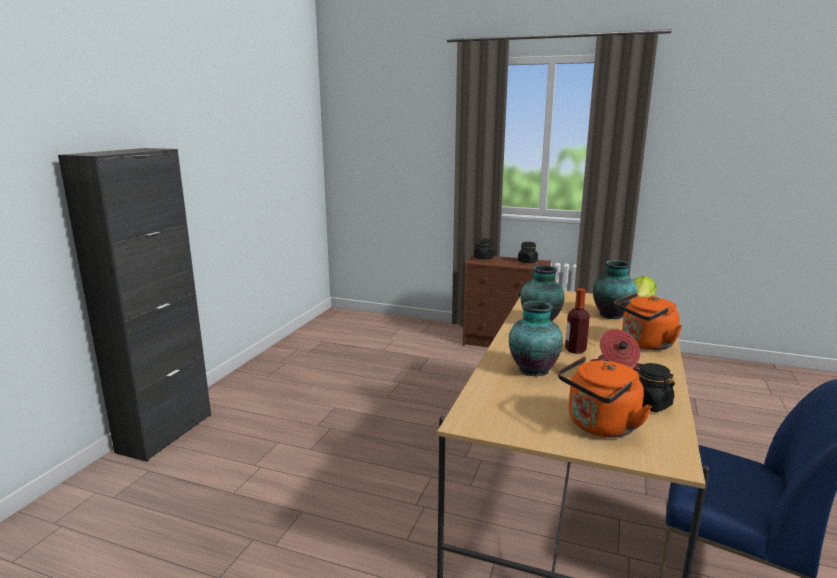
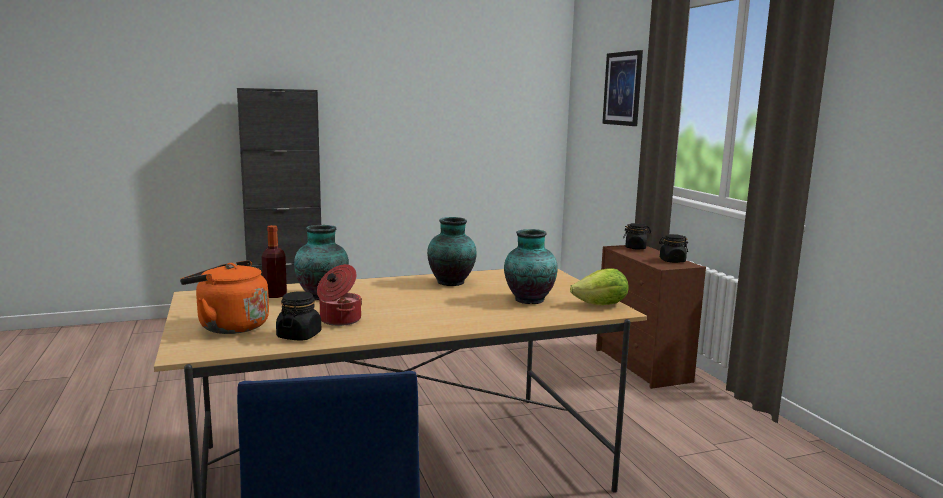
camera: 50 degrees right, 5 degrees down
bottle [565,288,590,354] -> bottle moved to [262,225,287,298]
orange kettle [615,293,682,350] -> none
none -> picture [602,50,643,126]

